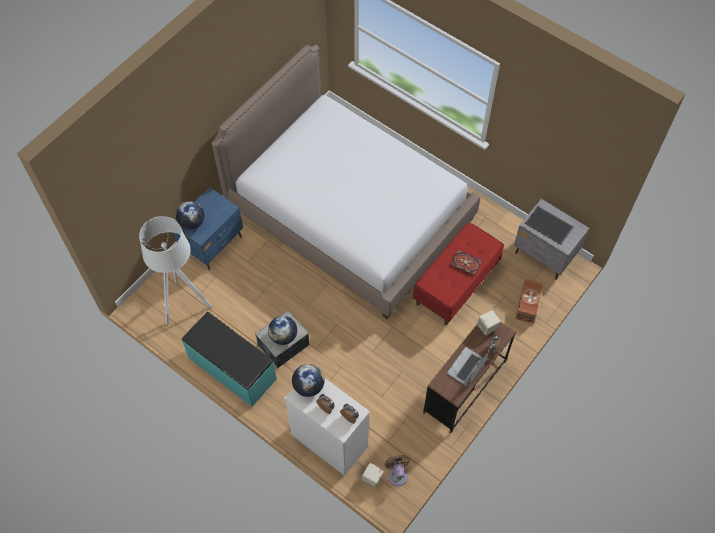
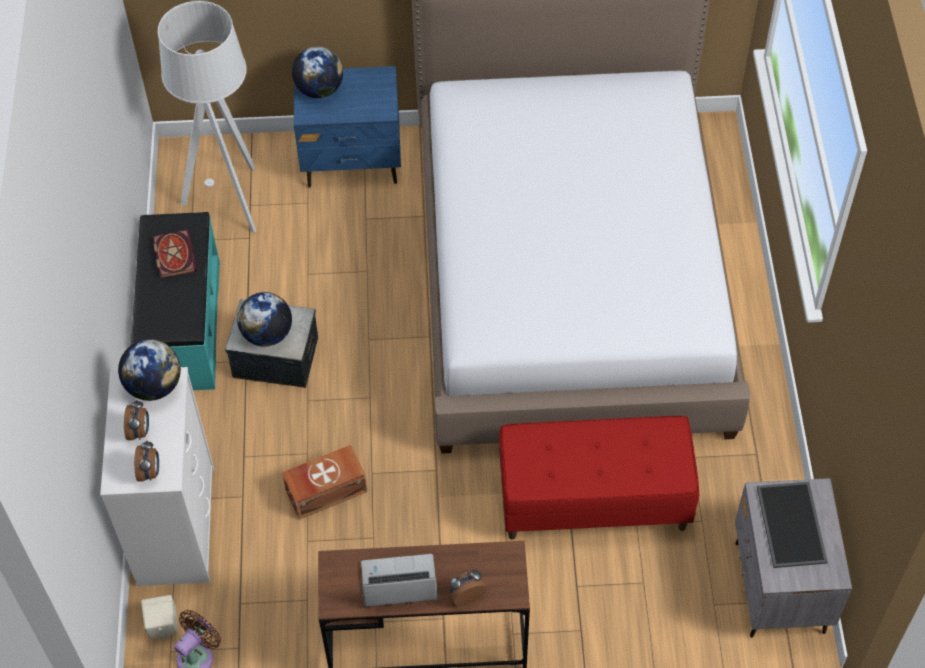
camera: 50 degrees right, 5 degrees down
book [450,250,482,276] -> book moved to [153,230,197,279]
beige speaker [477,310,501,335] -> none
brown storage box [515,279,543,323] -> brown storage box moved to [282,445,367,520]

